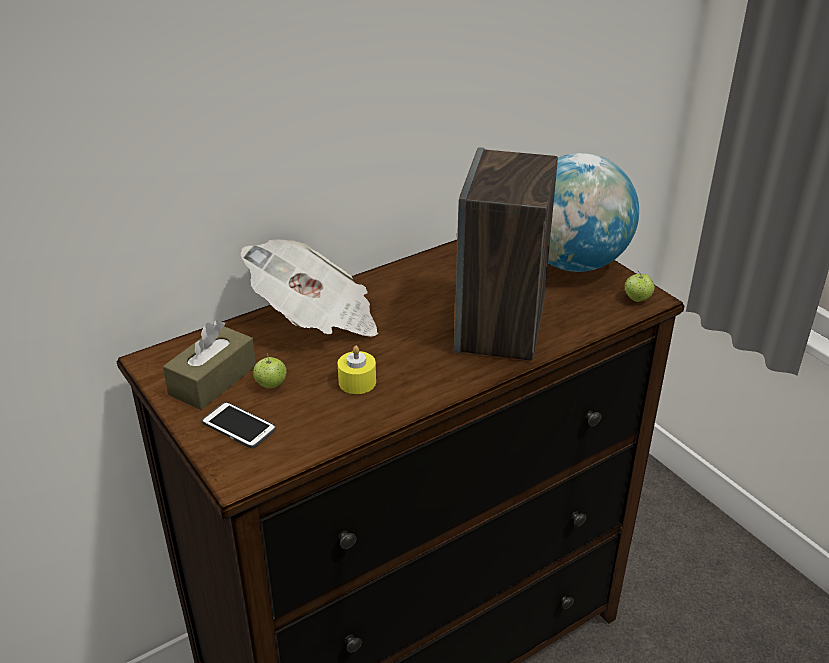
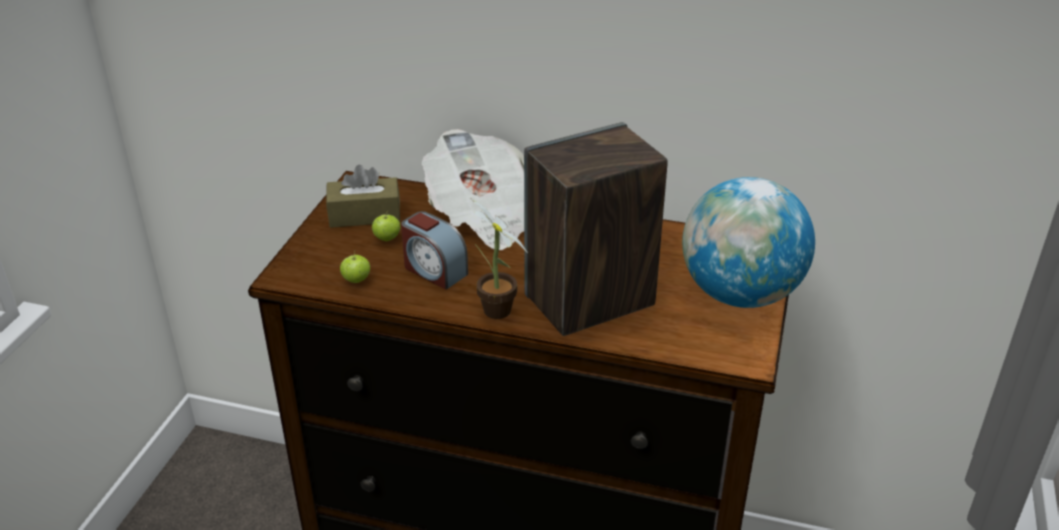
camera: 50 degrees right, 0 degrees up
phone [202,402,276,449] -> none
yellow candle [338,346,376,394] -> alarm clock [401,211,468,290]
apple [625,270,654,302] -> apple moved to [340,251,370,283]
none -> potted plant [470,198,528,319]

